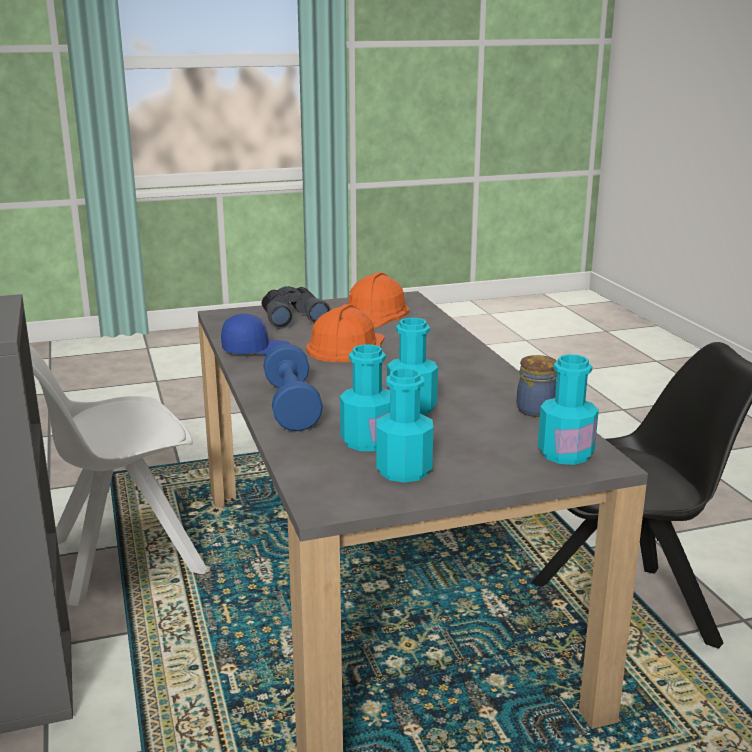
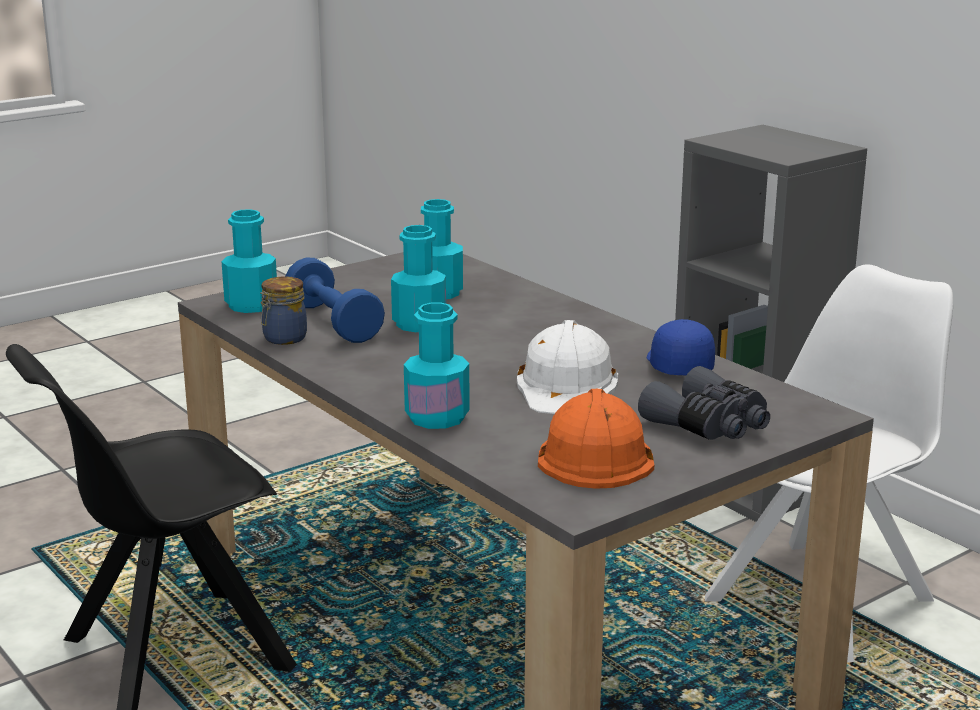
camera: 160 degrees right, 0 degrees up
blue cap [221,314,290,355] -> blue cap turned 120 degrees clockwise [647,319,715,375]
blue dumbbell [263,344,323,431] -> blue dumbbell moved to [285,258,385,343]
orange hard hat [306,304,385,362] -> white hard hat [517,320,618,414]
turquoise bottle [376,368,433,483] -> turquoise bottle moved to [404,303,470,429]

